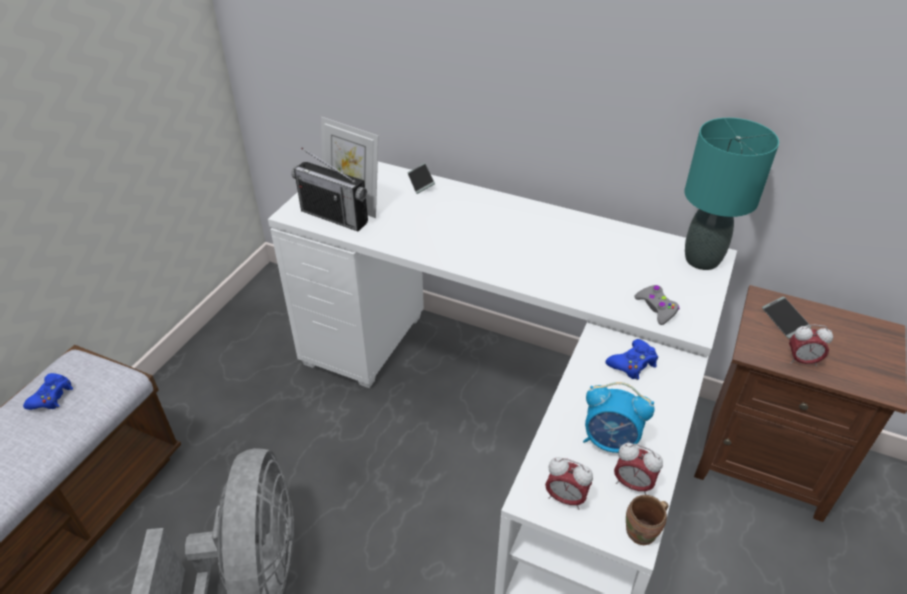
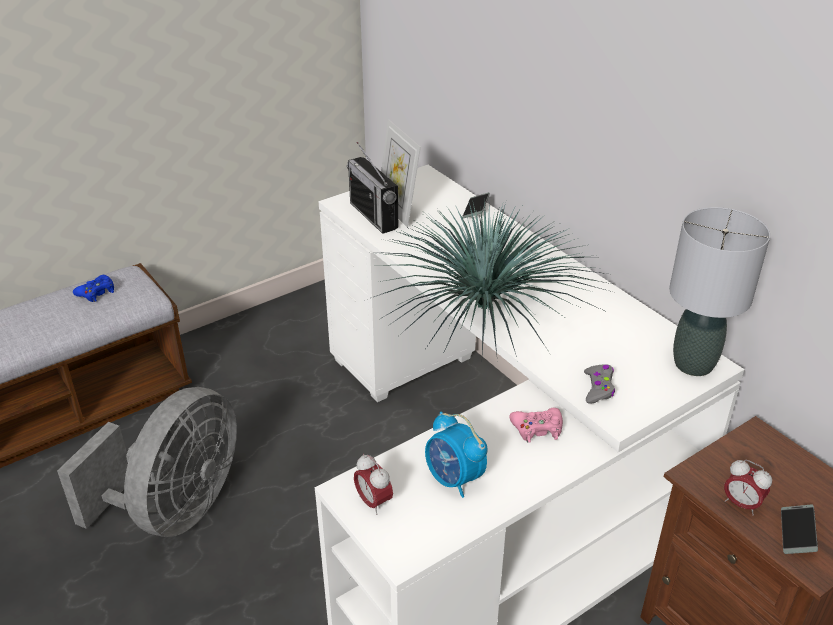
camera: 30 degrees right, 5 degrees down
blue game controller [605,339,658,380] -> pink game controller [509,408,563,443]
alarm clock [614,443,663,495] -> none
brown mug [626,495,669,545] -> none
turquoise table lamp [685,118,779,270] -> grey table lamp [669,207,770,376]
phone [762,297,811,339] -> phone moved to [781,504,818,554]
none -> potted plant [370,199,615,357]

